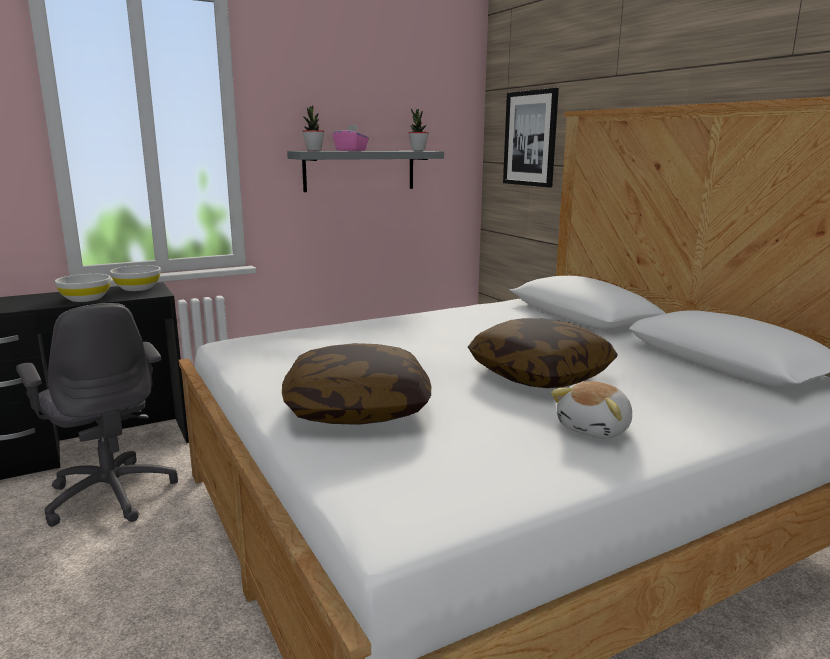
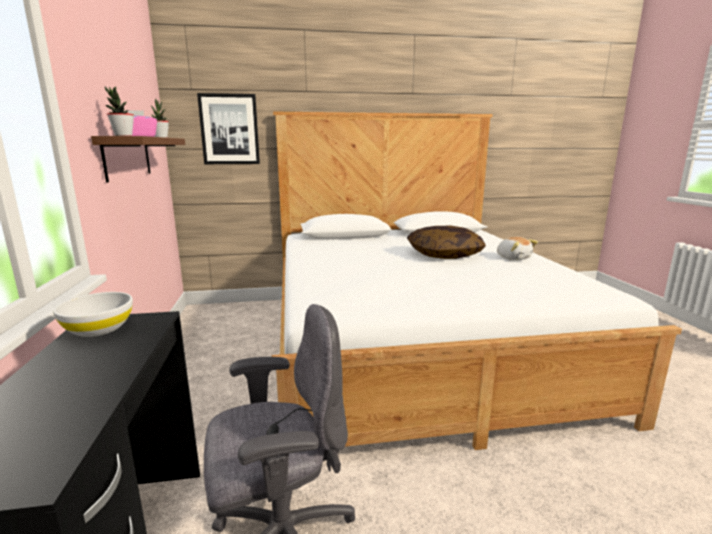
camera: 70 degrees left, 0 degrees up
white bowl [55,274,111,302] -> none
pillow [282,343,431,425] -> none
grey shelf [287,151,444,192] -> brown shelf [91,136,185,182]

